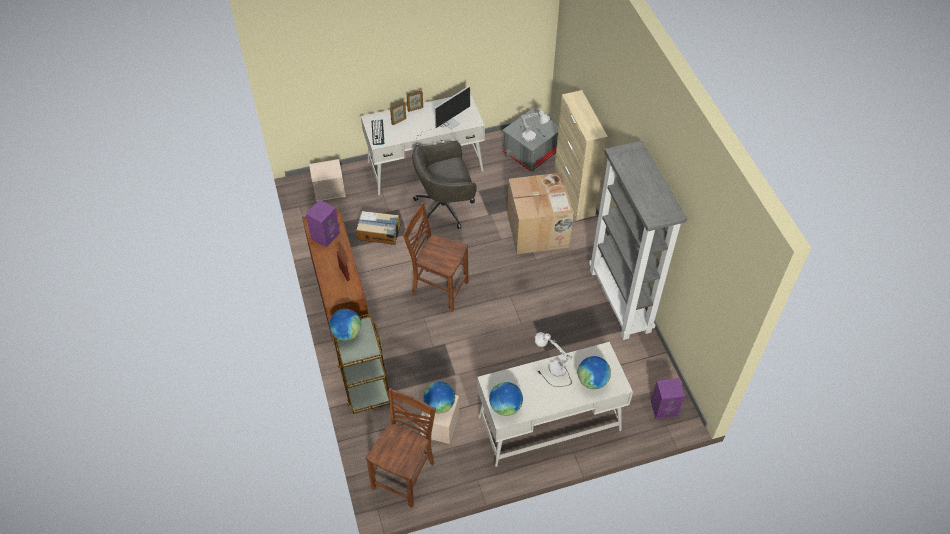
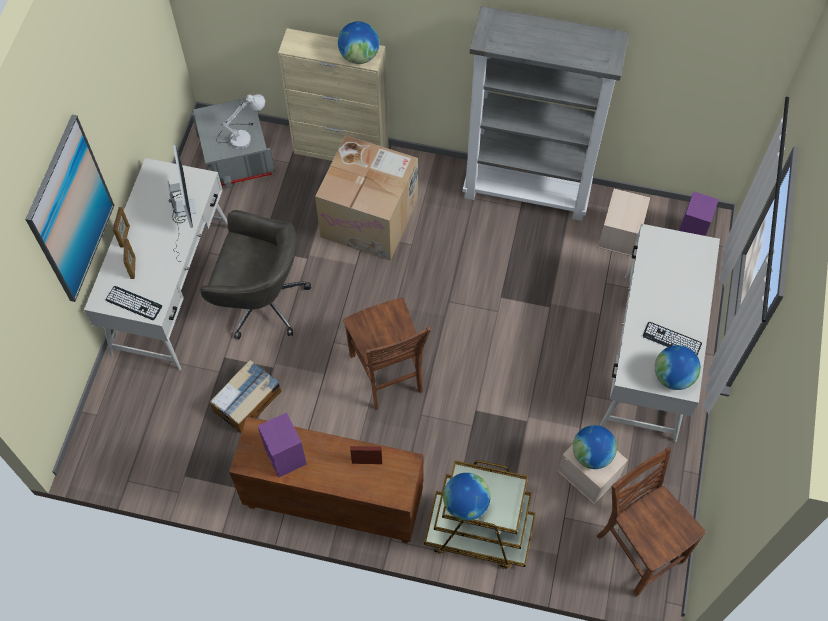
camera: 60 degrees left, 10 degrees up
beige storage box [309,159,346,202] -> beige storage box moved to [598,189,650,256]
brown chair [403,202,468,312] -> brown chair turned 75 degrees counterclockwise [343,298,431,410]
grey office chair [412,141,476,229] -> grey office chair turned 90 degrees counterclockwise [200,210,311,339]
white table lamp [534,332,573,387] -> none
globe [578,356,611,389] -> globe moved to [338,21,379,64]
none -> picture [25,115,114,302]
none -> keyboard [643,322,702,356]

